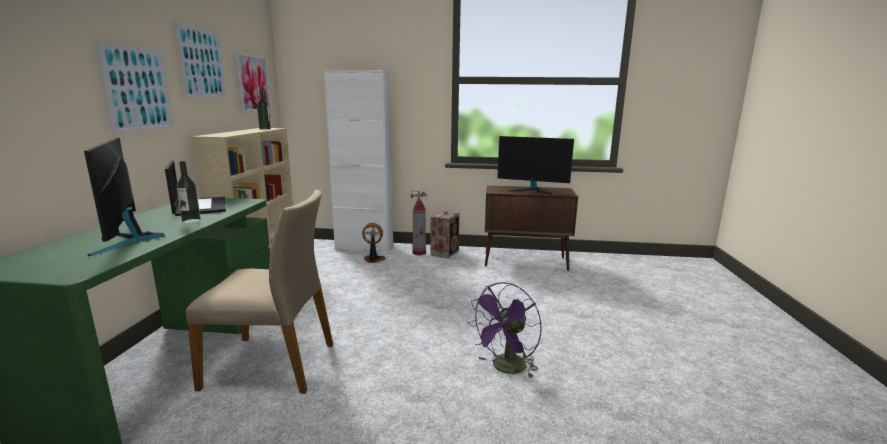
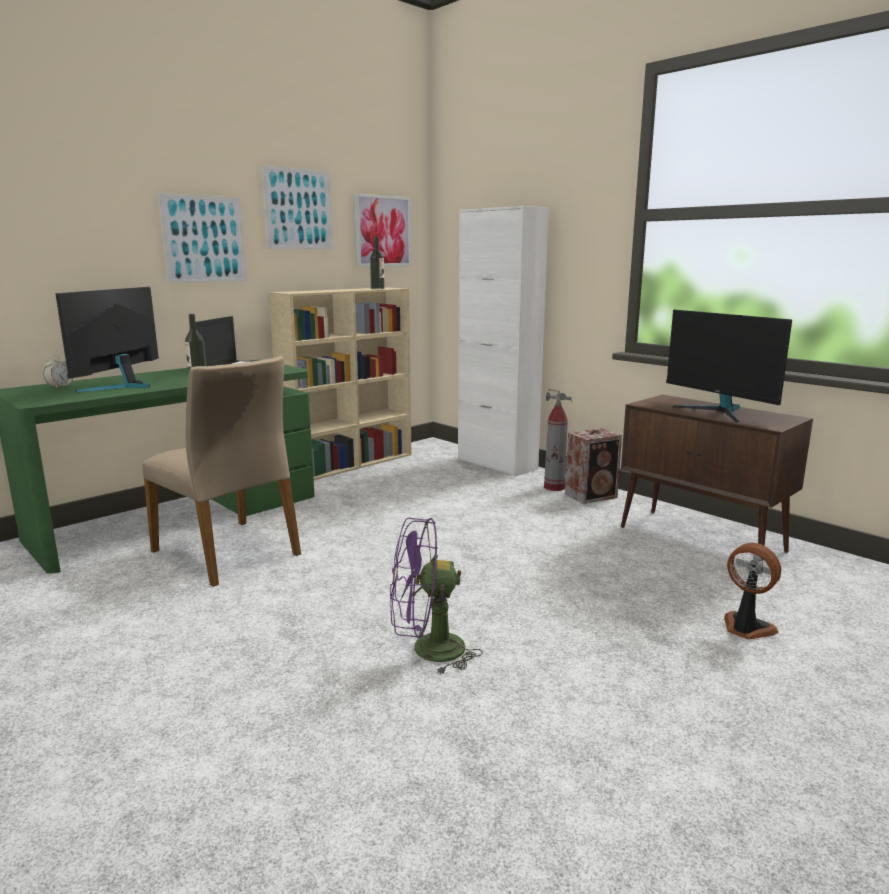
camera: 40 degrees right, 0 degrees up
fan [362,223,386,263] -> fan moved to [724,543,781,639]
none -> alarm clock [43,355,73,388]

